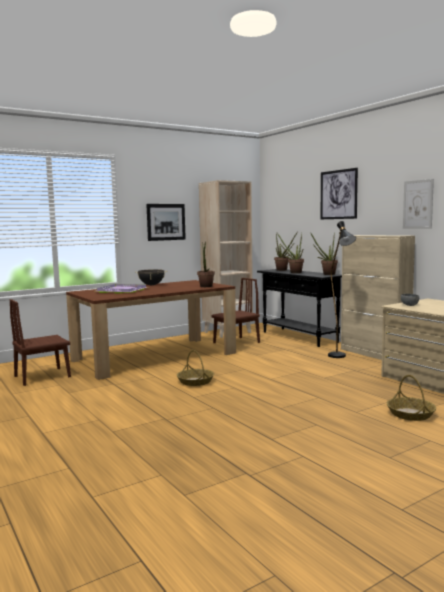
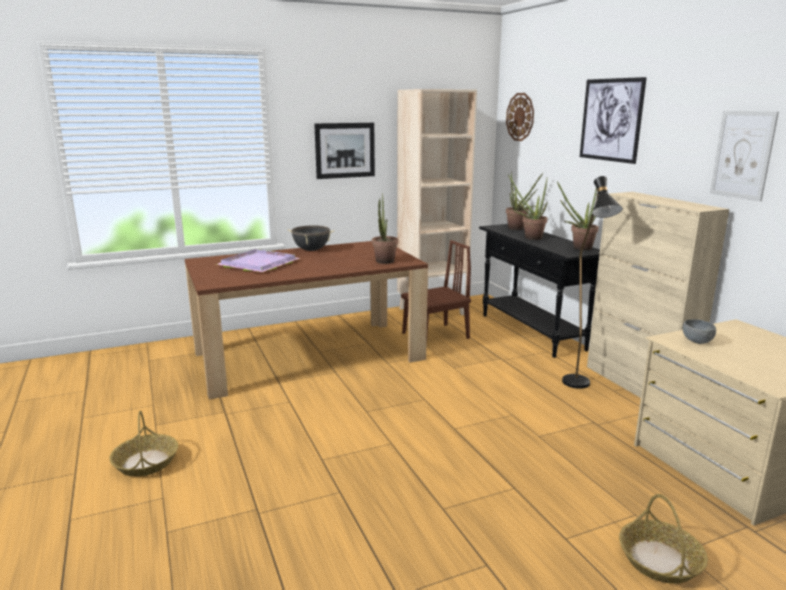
camera: 10 degrees right, 10 degrees up
brown chair [10,299,71,386] -> none
basket [177,350,214,386] -> basket moved to [109,410,178,476]
none -> wall clock [506,93,534,141]

